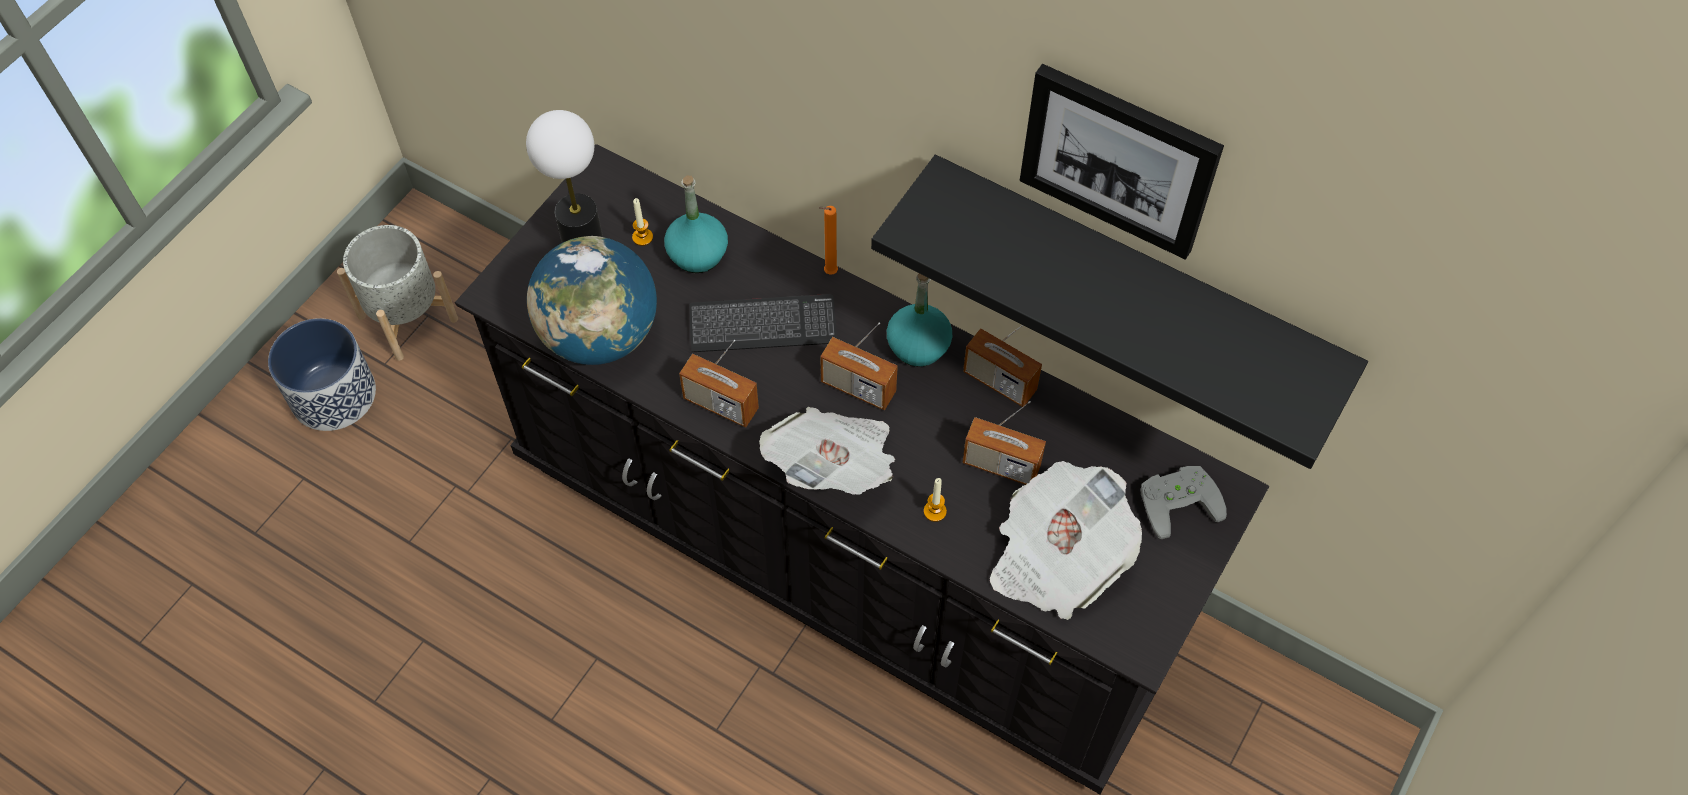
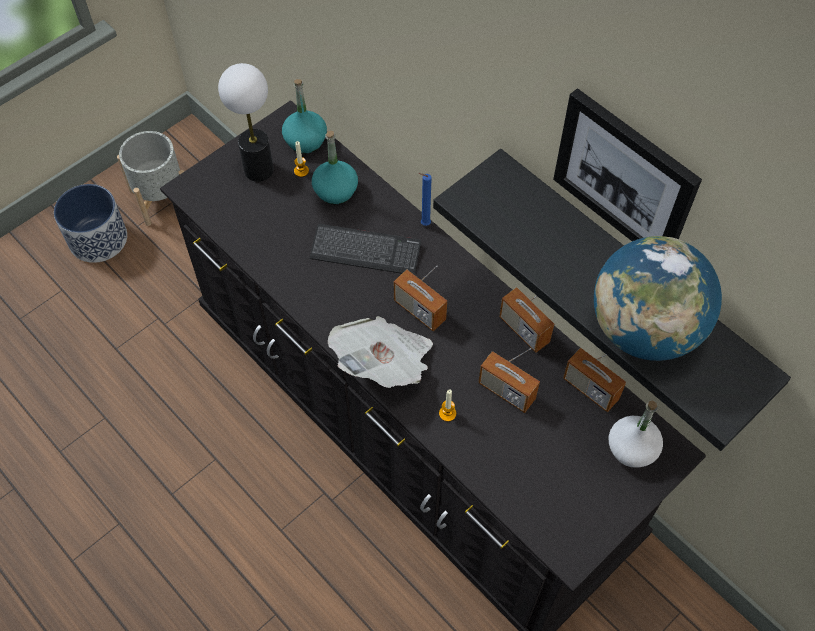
camera: 15 degrees right, 0 degrees up
globe [527,236,657,365] -> globe moved to [594,236,722,361]
radio [679,340,759,428] -> radio moved to [563,348,626,412]
orange candle [819,206,838,275] -> blue candle [418,173,432,226]
turquoise bottle [887,273,952,367] -> turquoise bottle moved to [282,79,327,153]
newspaper [990,461,1142,620] -> none
grey game controller [1140,466,1227,539] -> white bottle [609,401,663,468]

